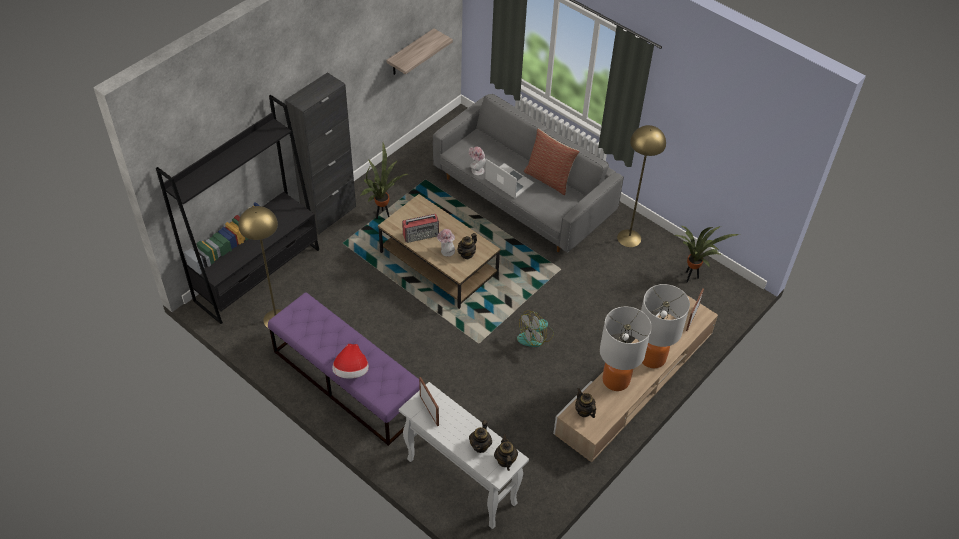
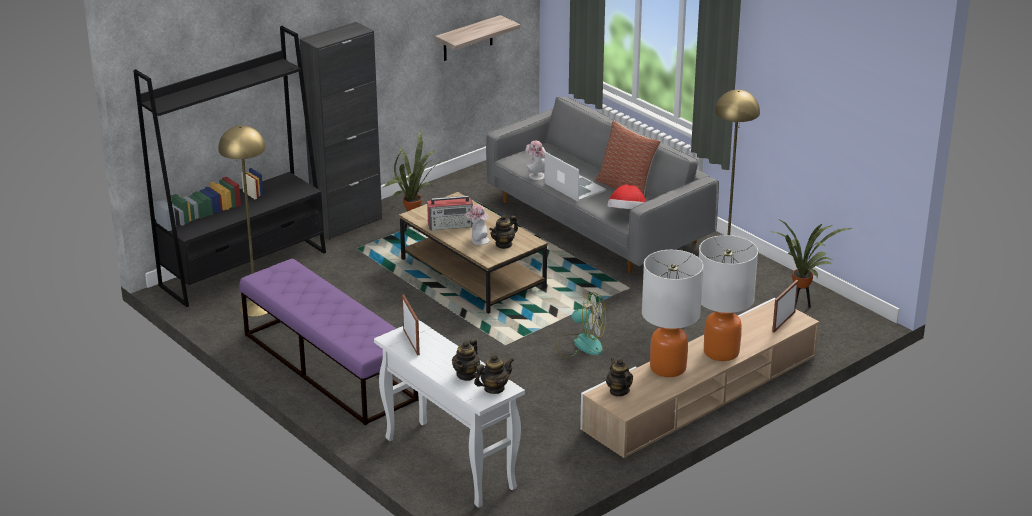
camera: 10 degrees right, 20 degrees down
hat [332,344,369,379] -> hat moved to [607,184,646,209]
teapot [494,434,518,471] -> teapot turned 60 degrees clockwise [474,354,514,394]
fan [517,311,554,347] -> fan turned 135 degrees counterclockwise [556,292,606,358]

